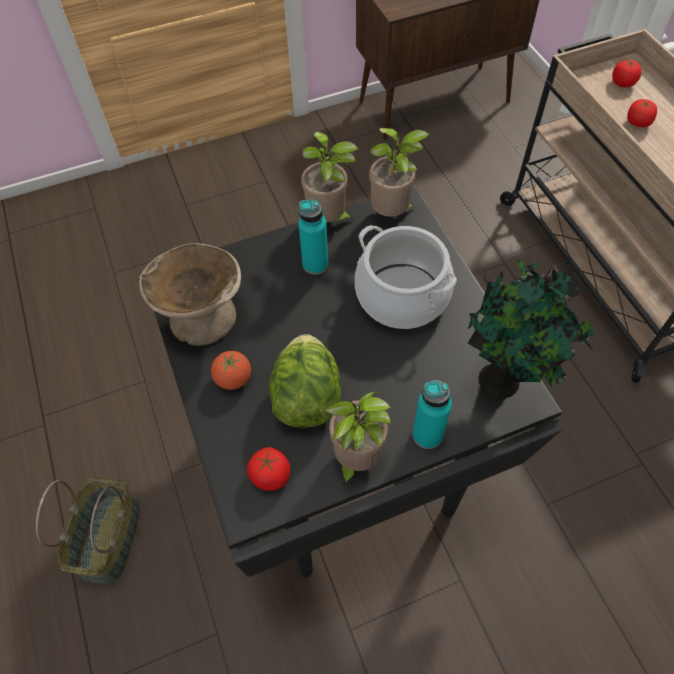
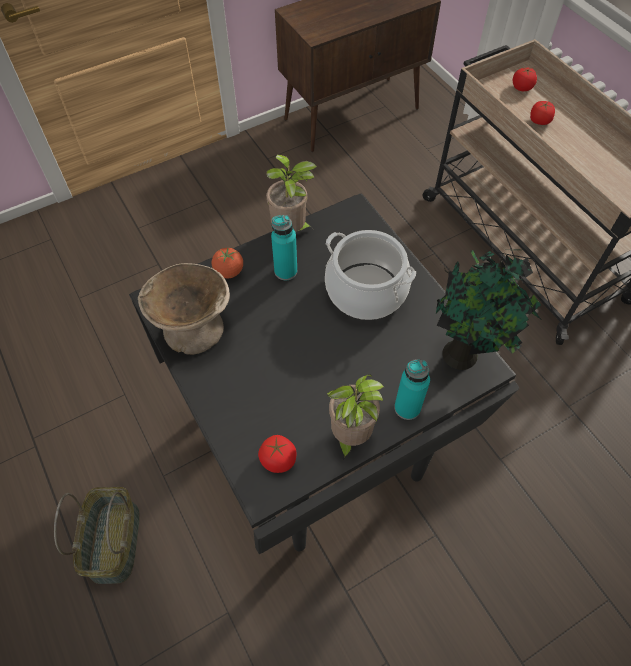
camera: 10 degrees left, 0 degrees up
tomato [211,351,251,390] -> tomato moved to [212,248,243,278]
lettuce [269,334,341,428] -> none
potted plant [369,128,429,217] -> none

